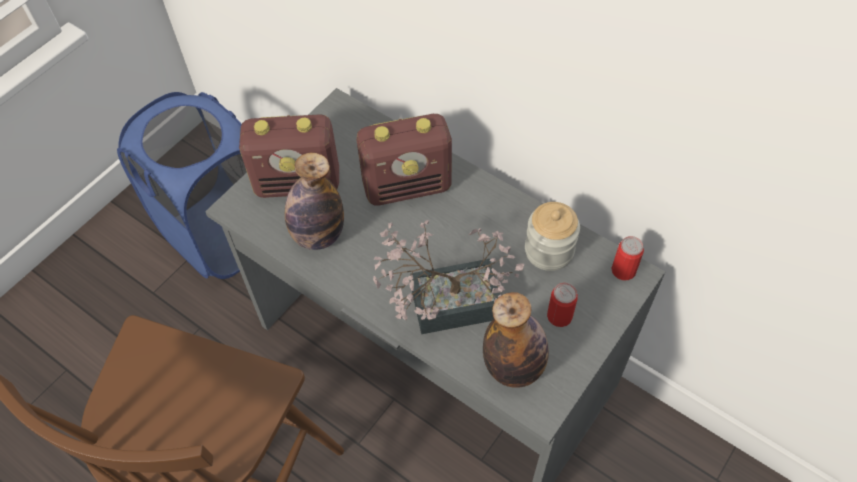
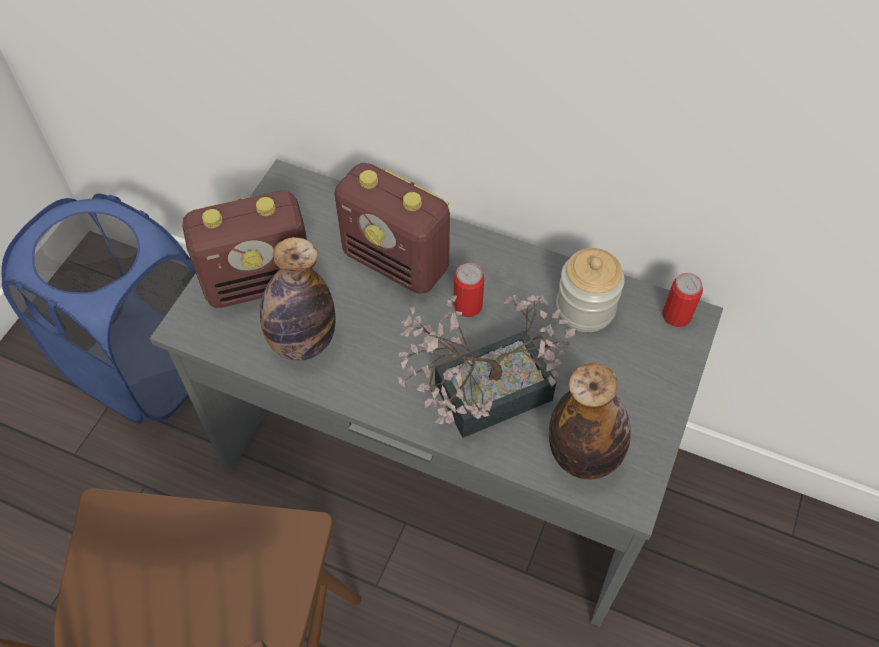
camera: 15 degrees left, 0 degrees up
radio [357,114,452,206] -> radio turned 60 degrees clockwise [334,163,450,294]
can [547,283,578,327] -> can moved to [453,263,484,317]

